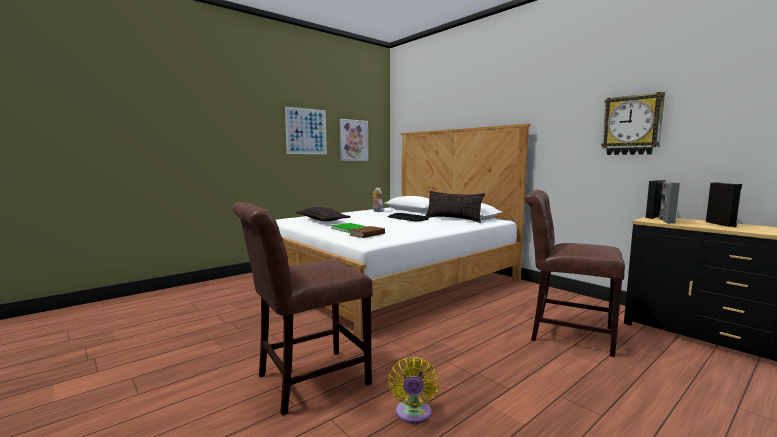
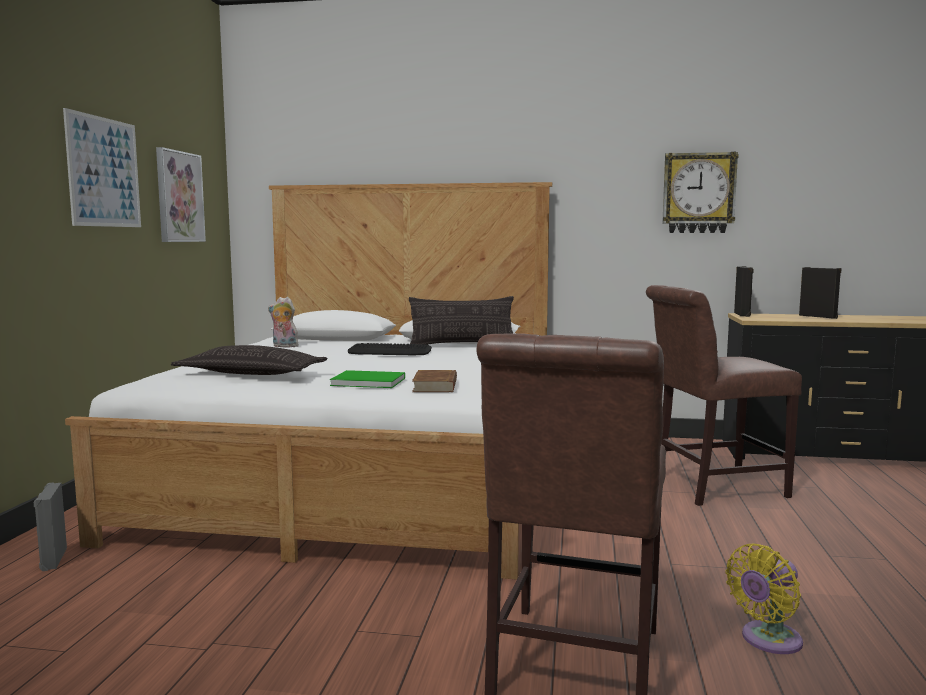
camera: 40 degrees left, 0 degrees up
yellow fan [388,357,440,424] -> yellow fan turned 90 degrees clockwise [725,544,803,654]
grey speaker [659,181,680,223] -> grey speaker moved to [34,483,67,571]

